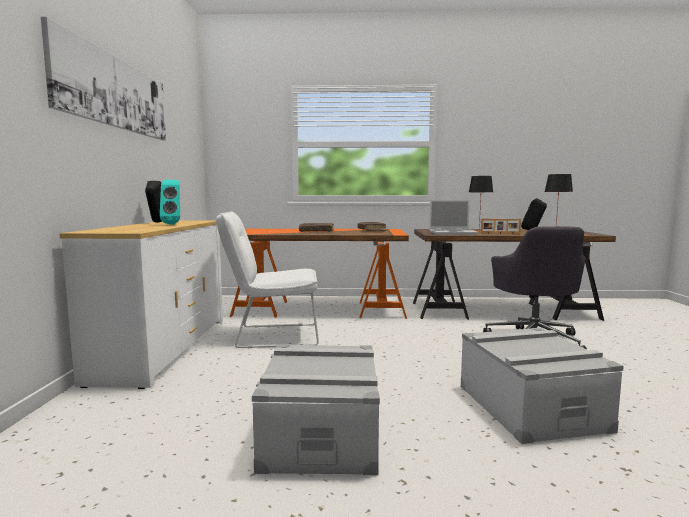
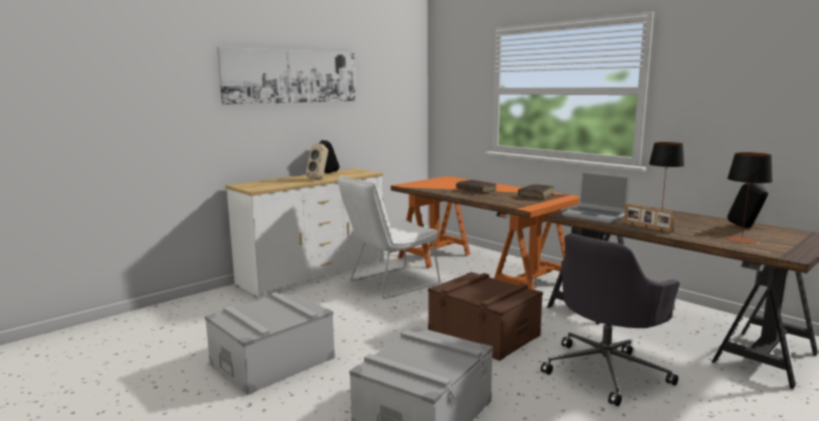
camera: 45 degrees right, 5 degrees up
turquoise speaker [160,180,180,225] -> beige speaker [306,143,328,179]
white chair [216,211,319,348] -> white chair turned 75 degrees counterclockwise [338,175,440,299]
none -> brown storage box [428,272,543,361]

